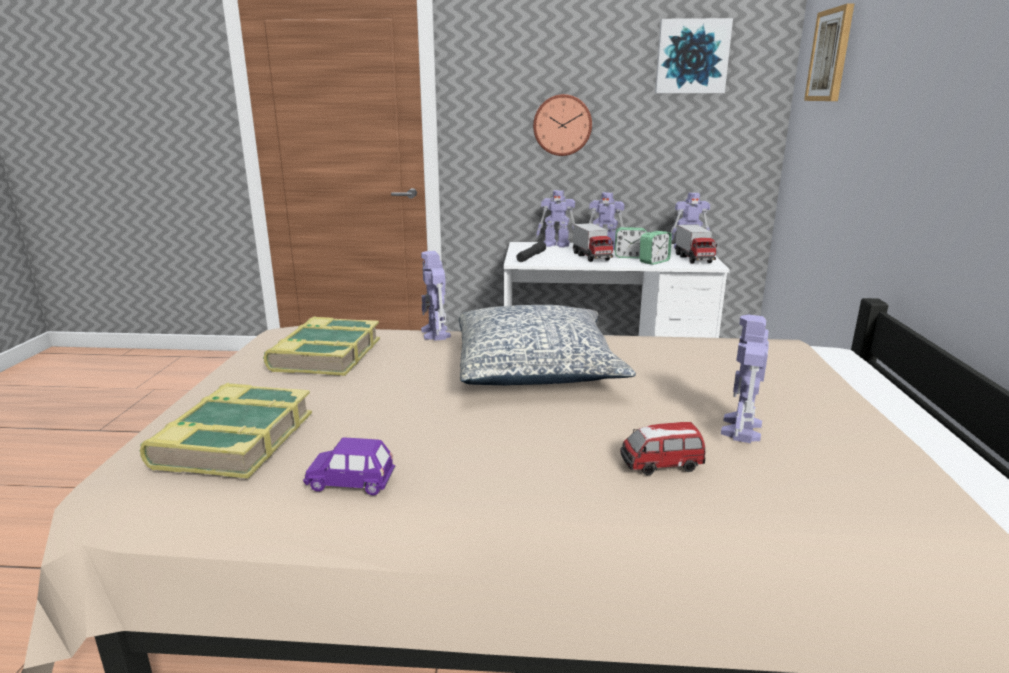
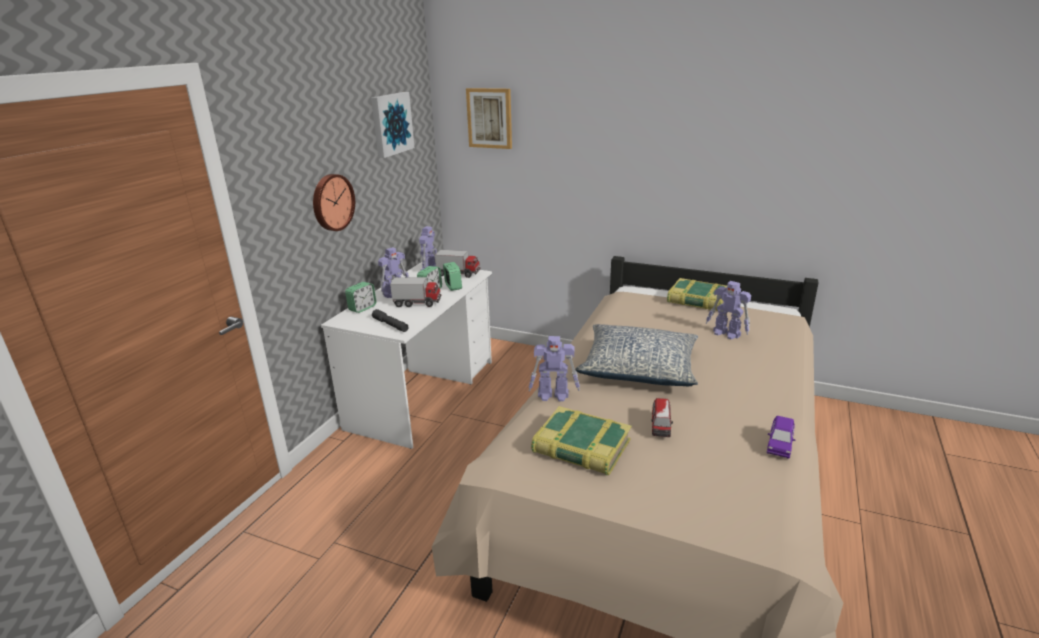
camera: 70 degrees left, 5 degrees up
book [140,383,312,479] -> book moved to [667,278,727,311]
toy robot [536,190,575,248] -> alarm clock [345,282,376,313]
toy car [620,422,706,476] -> toy car moved to [651,398,673,437]

